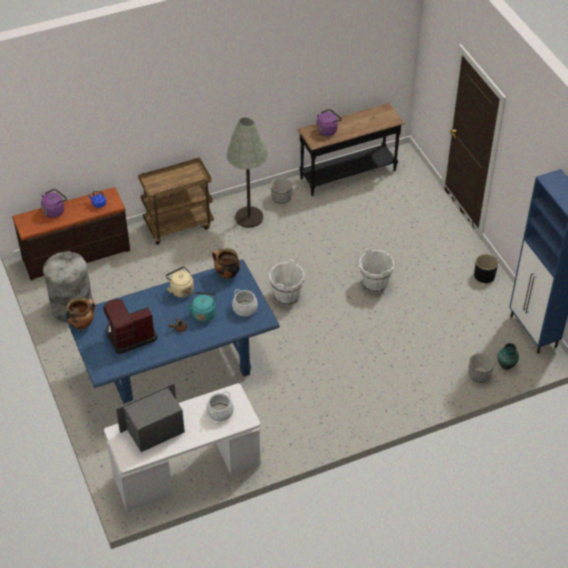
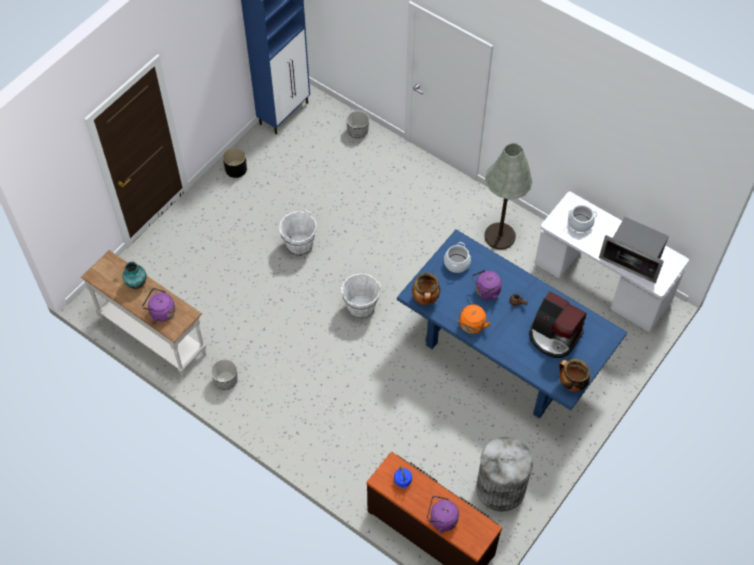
camera: 120 degrees left, 10 degrees up
brown cart [138,158,214,245] -> none
beige kettle [166,267,194,298] -> orange kettle [457,305,491,334]
turquoise kettle [186,292,217,322] -> purple kettle [472,270,502,300]
grey floor lamp [227,117,268,228] -> grey floor lamp moved to [484,143,532,249]
black console table [298,103,405,196] -> white console table [81,250,206,378]
vase [498,343,519,370] -> vase moved to [122,262,146,289]

